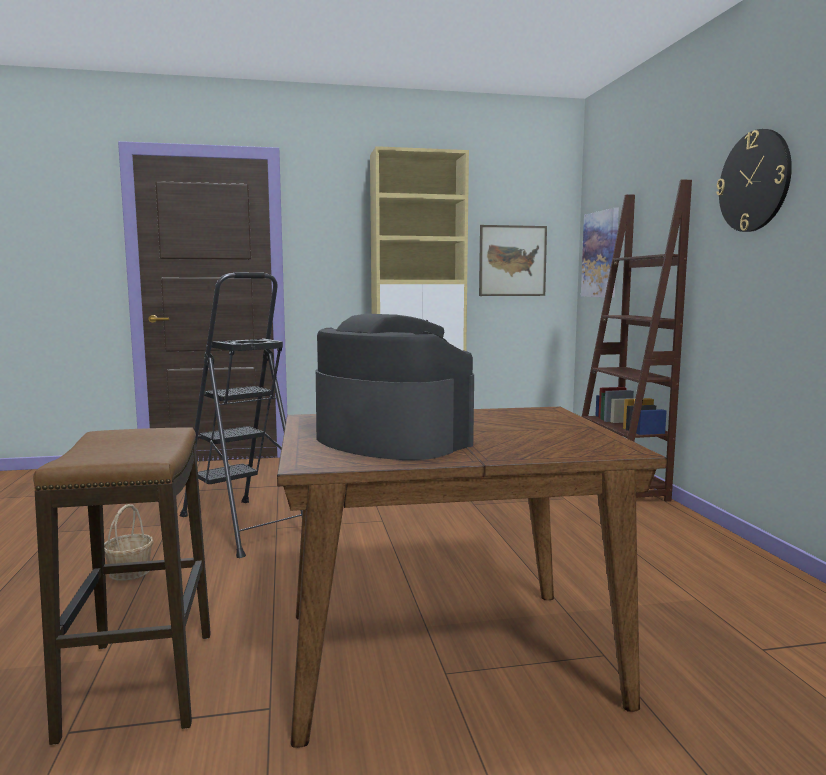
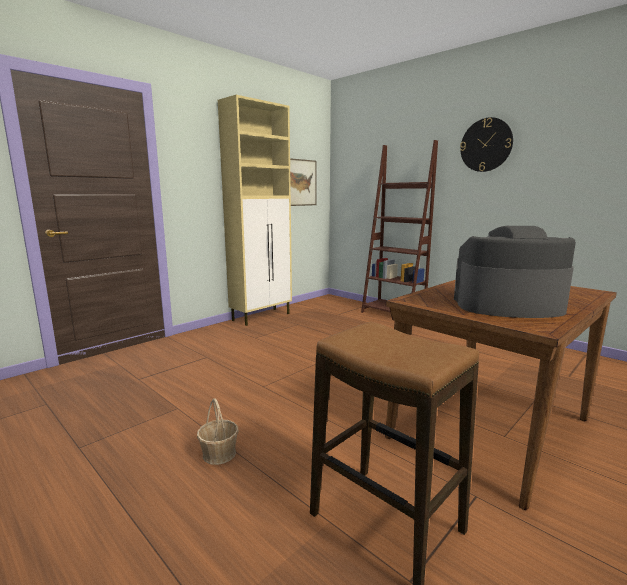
camera: 35 degrees left, 5 degrees up
step ladder [180,272,303,558] -> none
picture [581,208,619,298] -> none

